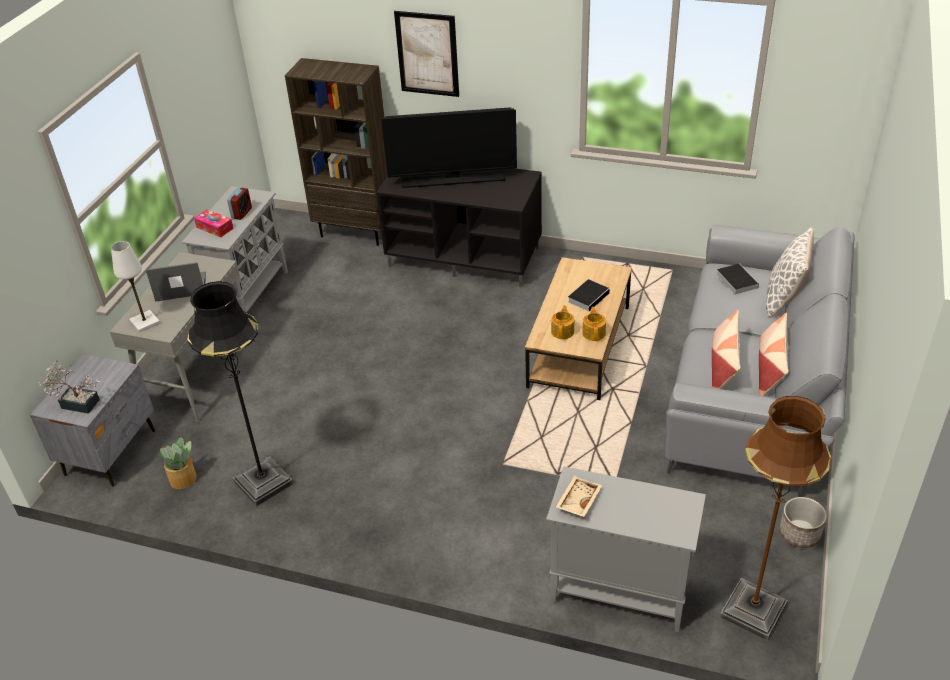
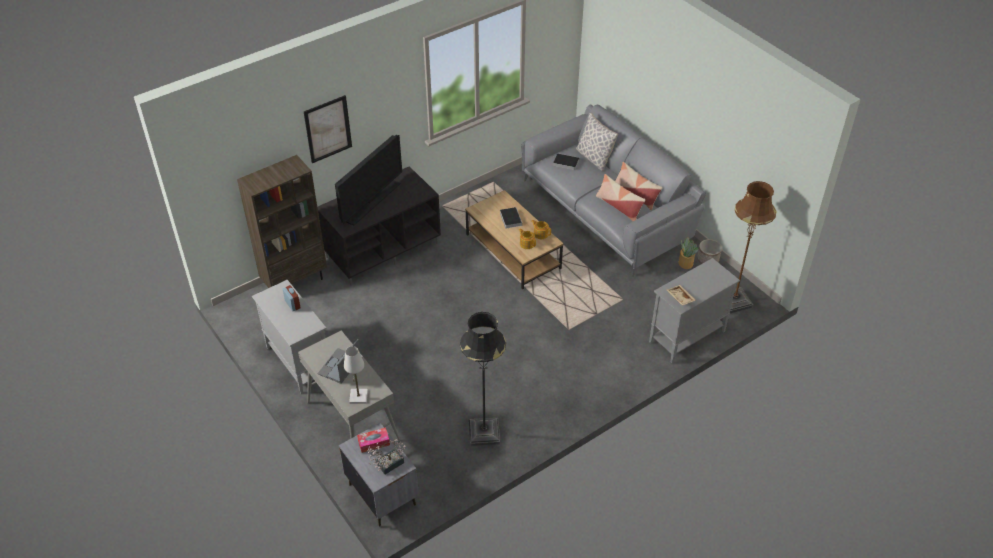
camera: 55 degrees left, 5 degrees up
potted plant [160,437,197,489] -> potted plant moved to [679,237,699,269]
tissue box [194,209,234,237] -> tissue box moved to [357,427,390,453]

